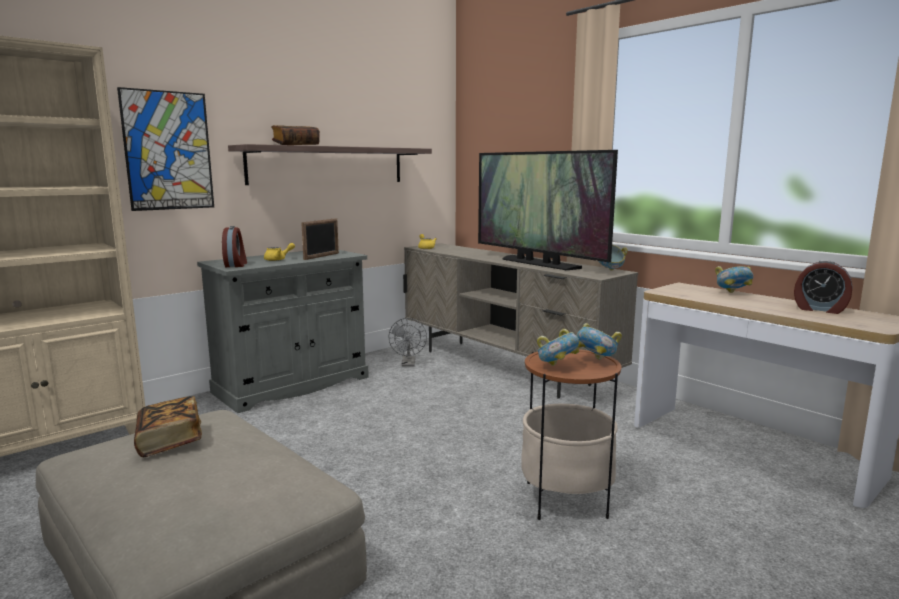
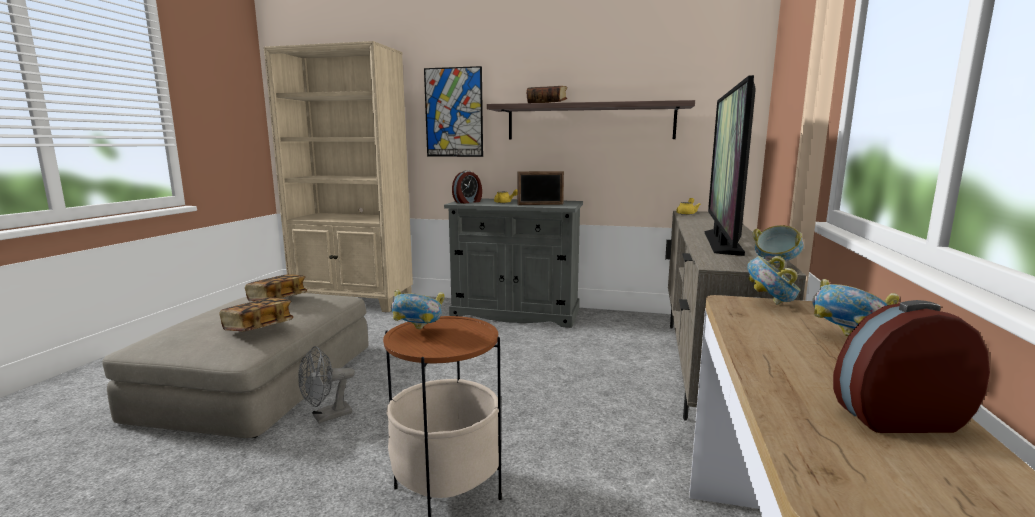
camera: 55 degrees right, 0 degrees up
grey fan [388,318,427,366] -> grey fan moved to [298,346,355,423]
bowl [576,323,622,360] -> bowl moved to [747,256,800,305]
alarm clock [794,260,853,314] -> alarm clock turned 90 degrees clockwise [833,300,990,433]
none -> book [219,297,293,331]

